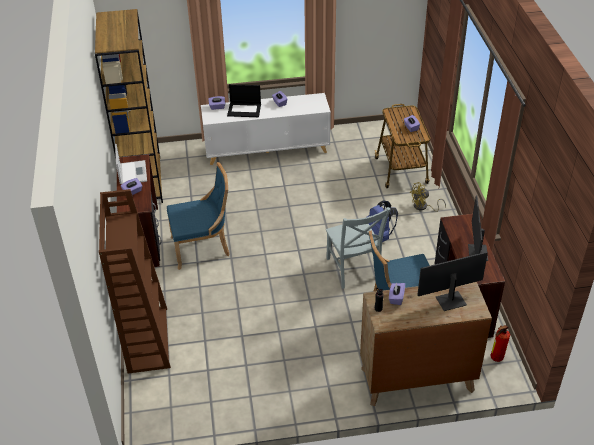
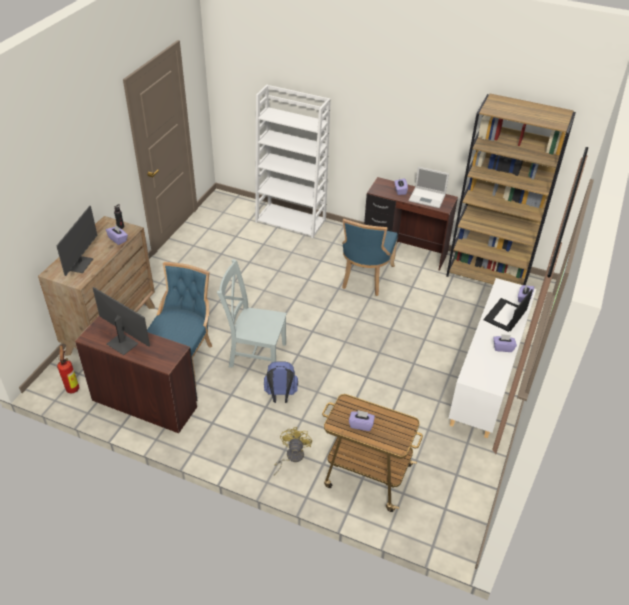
camera: 120 degrees right, 0 degrees up
brown bookcase [99,189,171,374] -> white bookcase [255,85,331,238]

